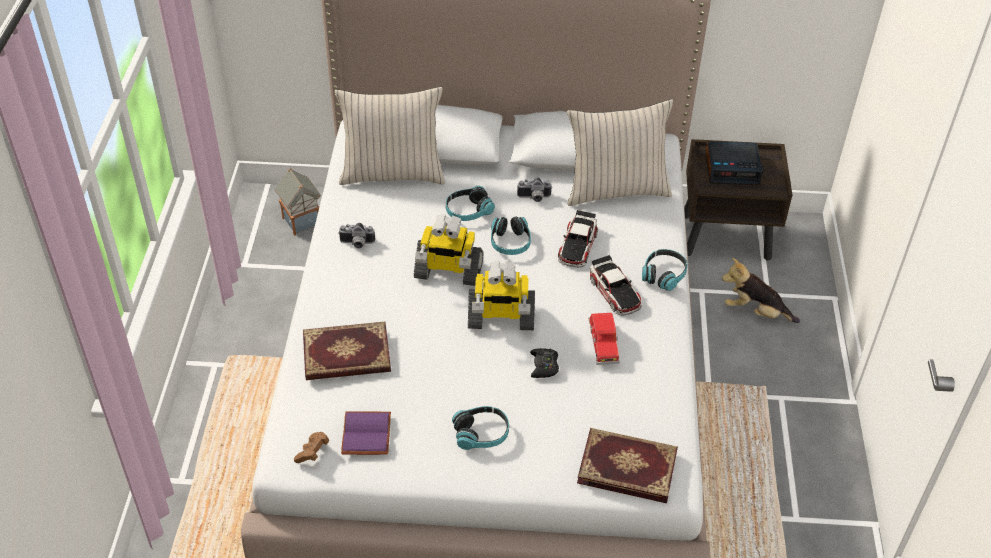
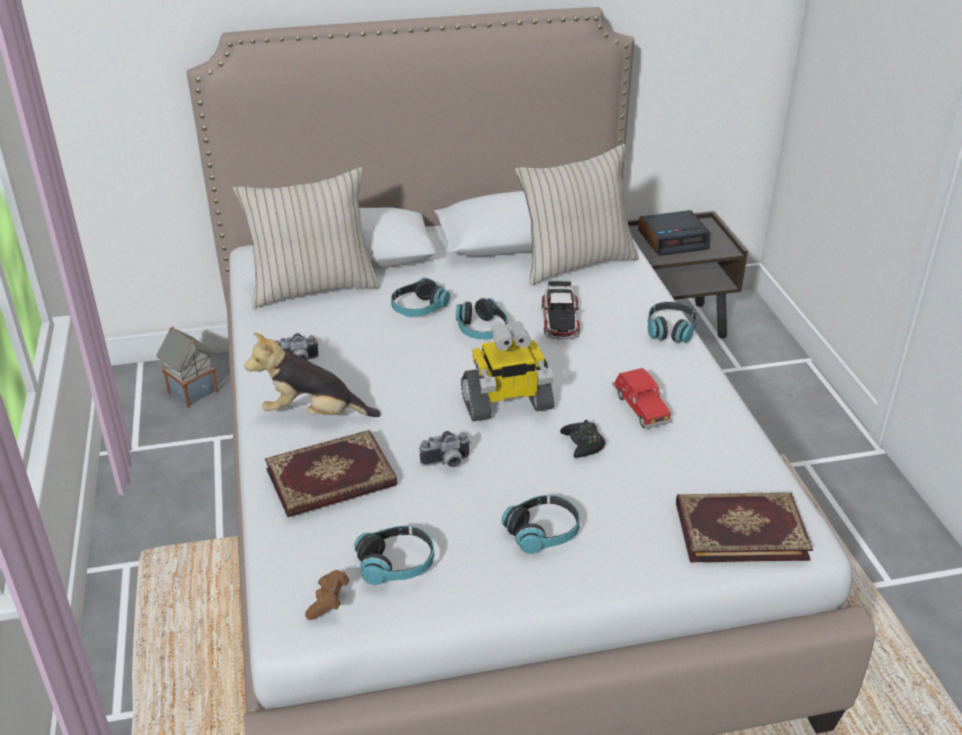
camera: 15 degrees left, 10 degrees down
purple book [341,411,391,455] -> headphones [354,526,434,585]
toy robot [414,214,483,286] -> none
camera [517,177,552,202] -> camera moved to [420,431,471,467]
toy car [590,255,641,315] -> none
plush toy [722,258,800,323] -> plush toy moved to [245,332,380,417]

